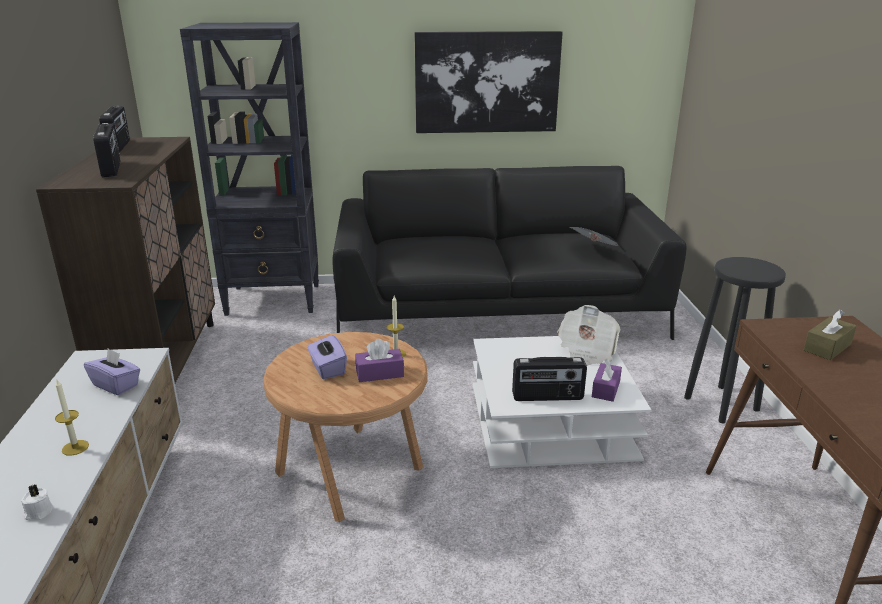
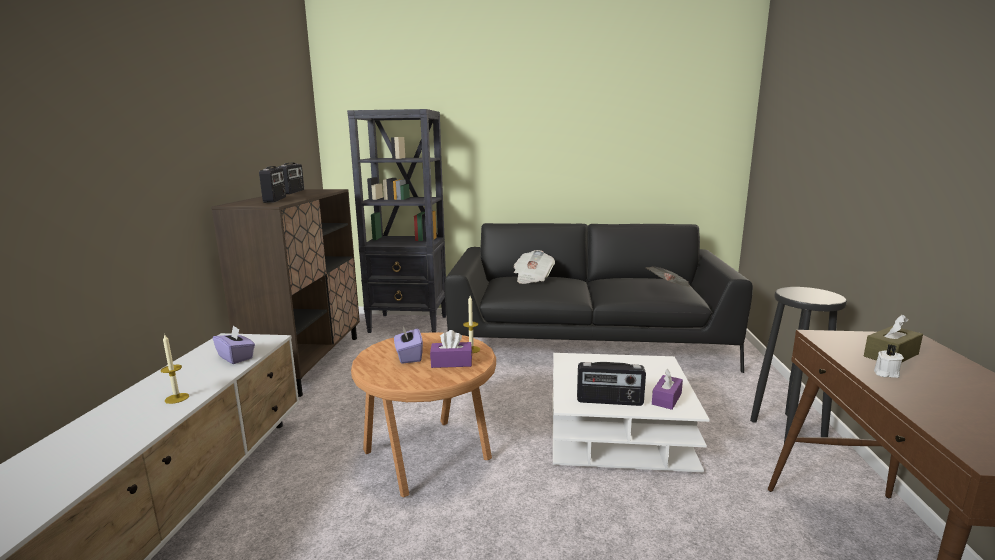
camera: 10 degrees right, 10 degrees down
white candle [21,484,53,520] -> white candle moved to [874,344,904,378]
picture [415,31,563,133] -> none
newspaper [557,305,620,365] -> newspaper moved to [513,250,555,284]

